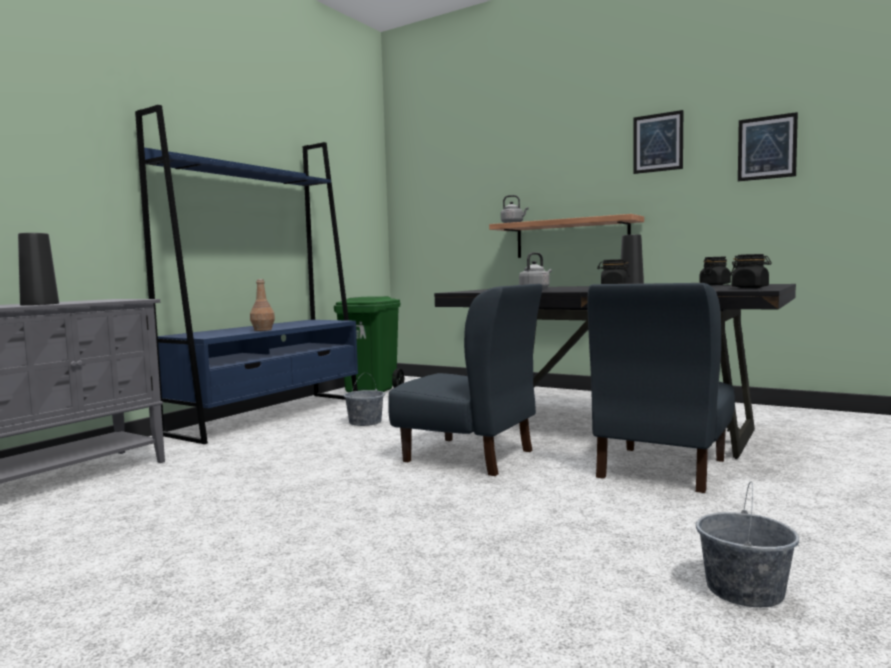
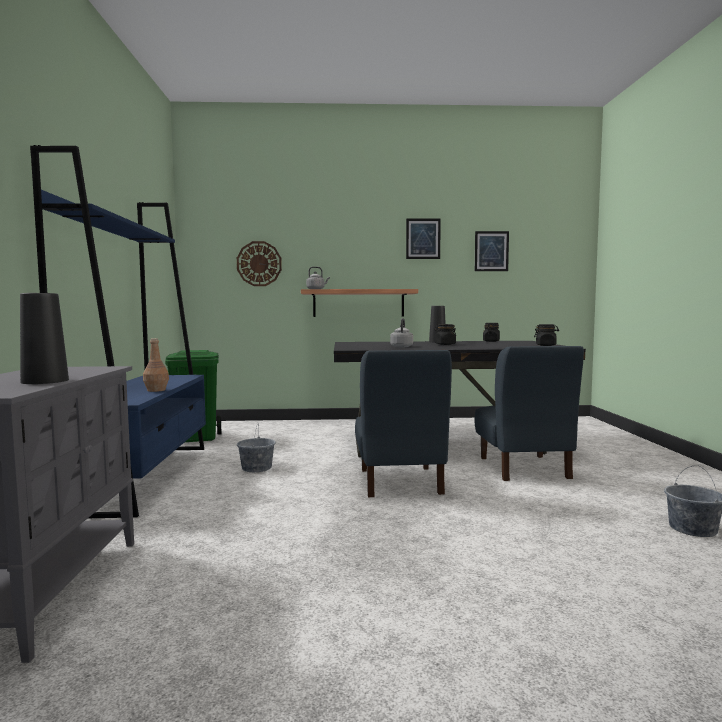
camera: 35 degrees left, 0 degrees up
blue chair [388,283,542,476] -> blue chair turned 90 degrees clockwise [355,350,452,497]
none -> wall clock [237,241,282,286]

